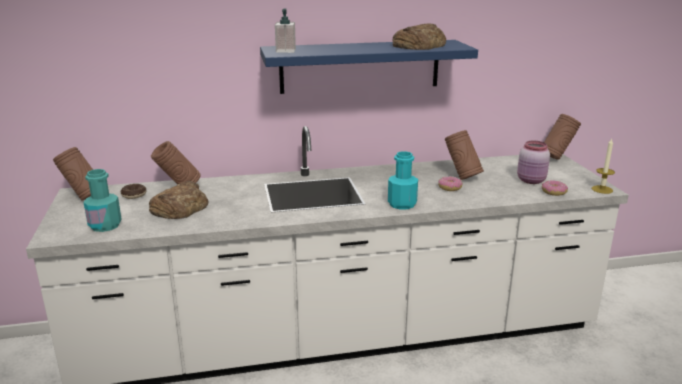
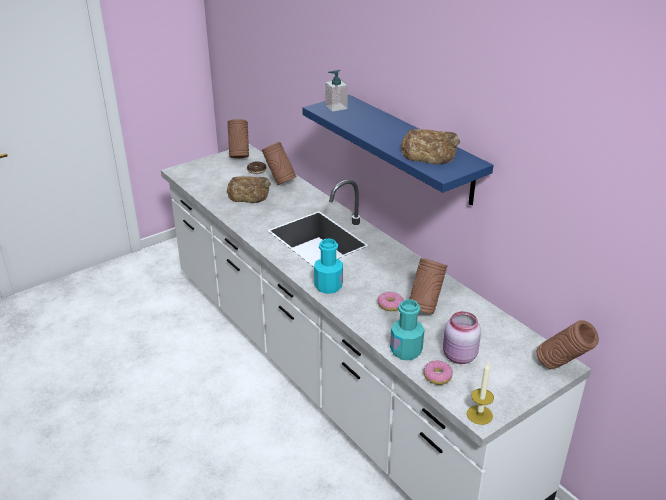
camera: 65 degrees right, 10 degrees up
turquoise bottle [84,169,121,232] -> turquoise bottle moved to [390,299,425,360]

